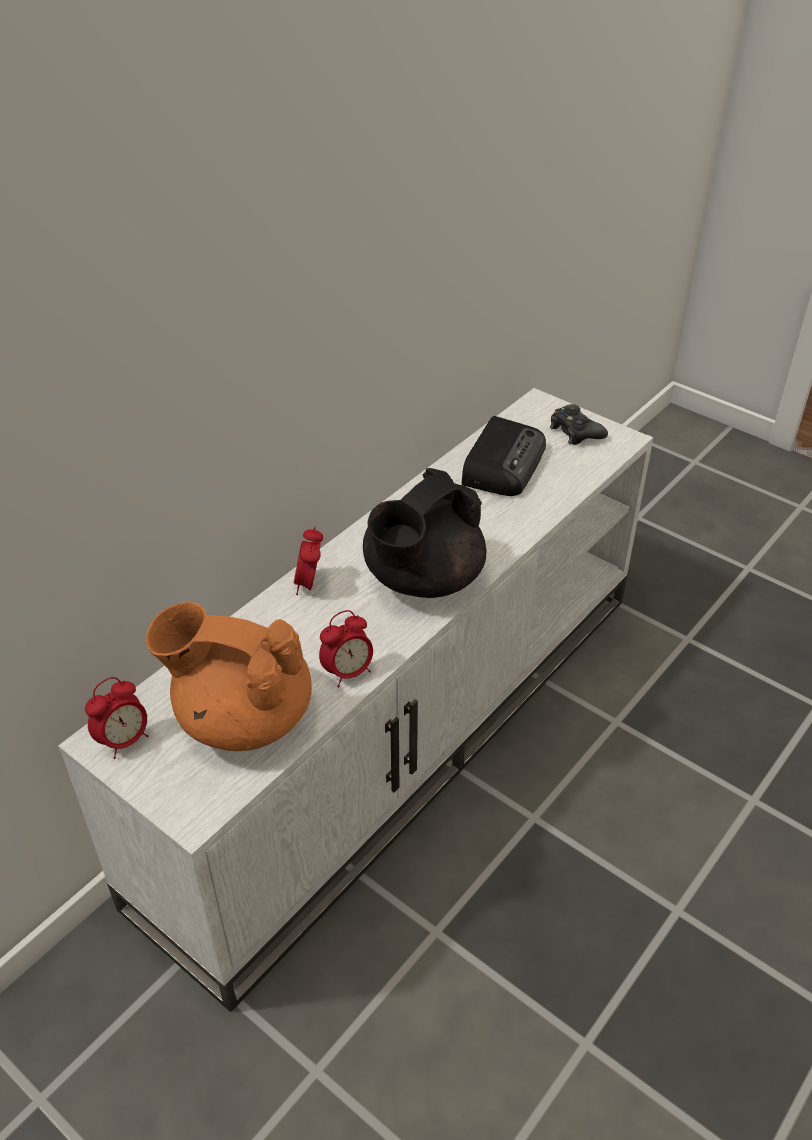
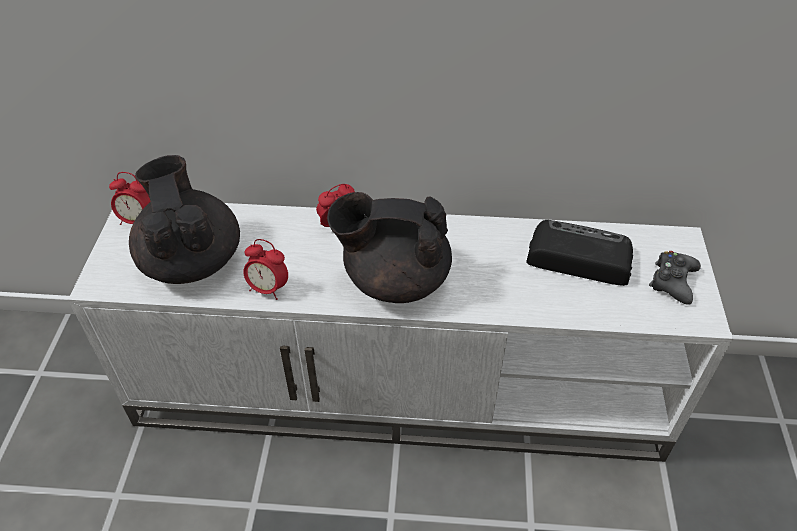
camera: 55 degrees right, 5 degrees up
orange teapot [146,602,312,751] -> black teapot [129,155,240,284]
radio [462,416,546,496] -> radio turned 150 degrees counterclockwise [526,220,633,286]

